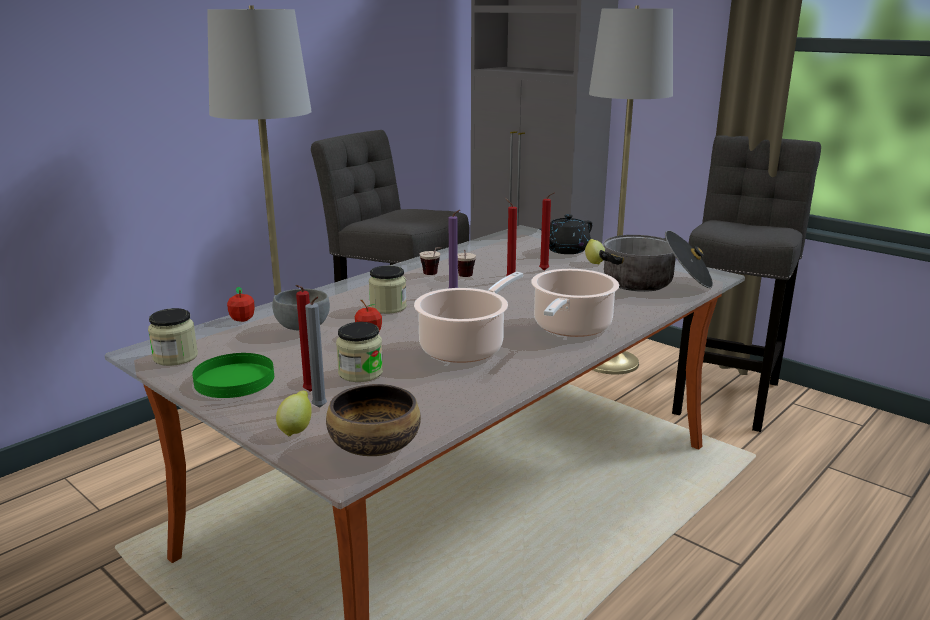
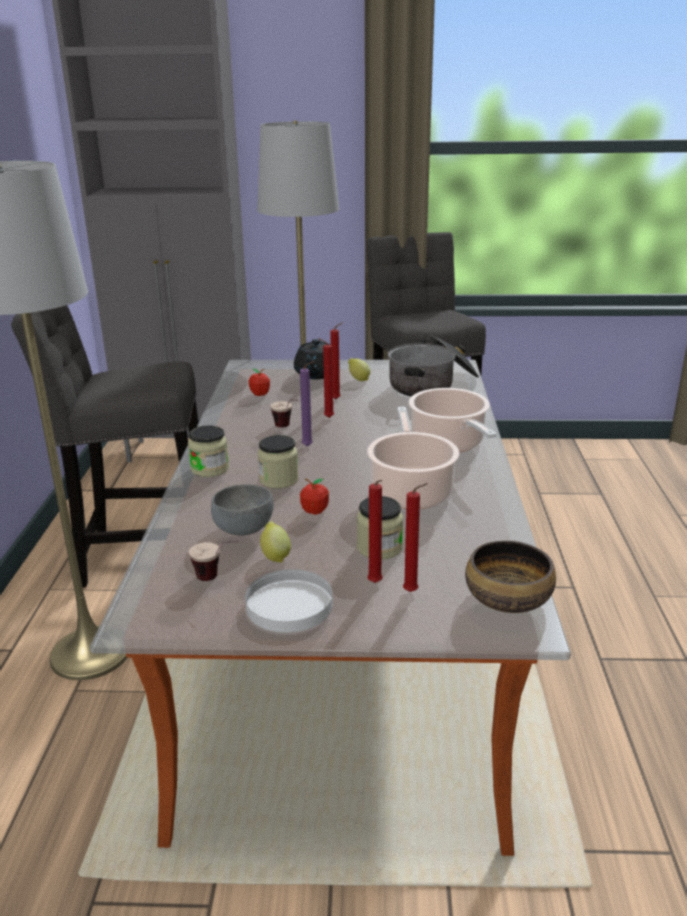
camera: 40 degrees left, 5 degrees up
jar [148,308,198,366] -> jar moved to [188,425,229,477]
green plate [192,353,274,398] -> white plate [245,569,333,633]
apple [227,287,255,322] -> apple moved to [249,368,270,396]
lemon [276,391,312,437] -> lemon moved to [260,521,291,562]
grey candle [305,296,327,408] -> red candle [403,483,428,592]
cup [420,247,441,275] -> cup moved to [189,541,239,581]

